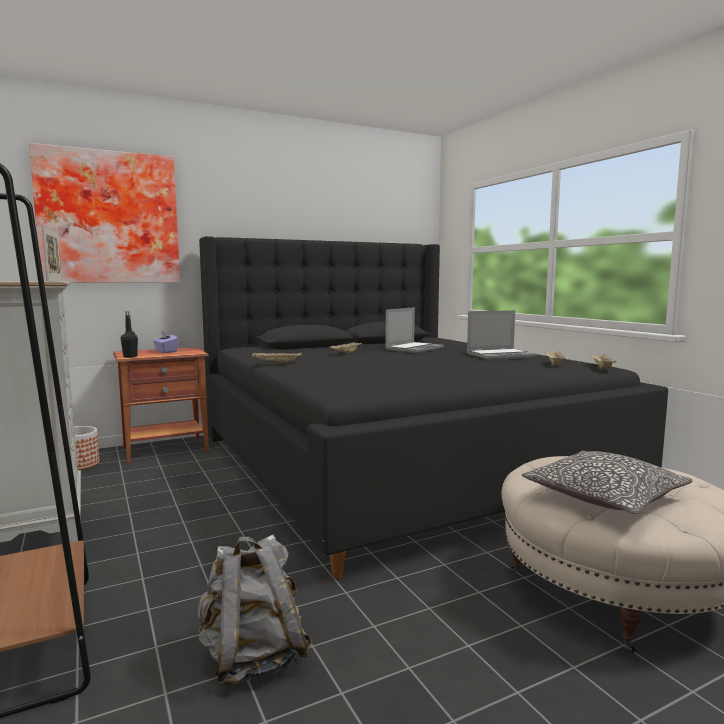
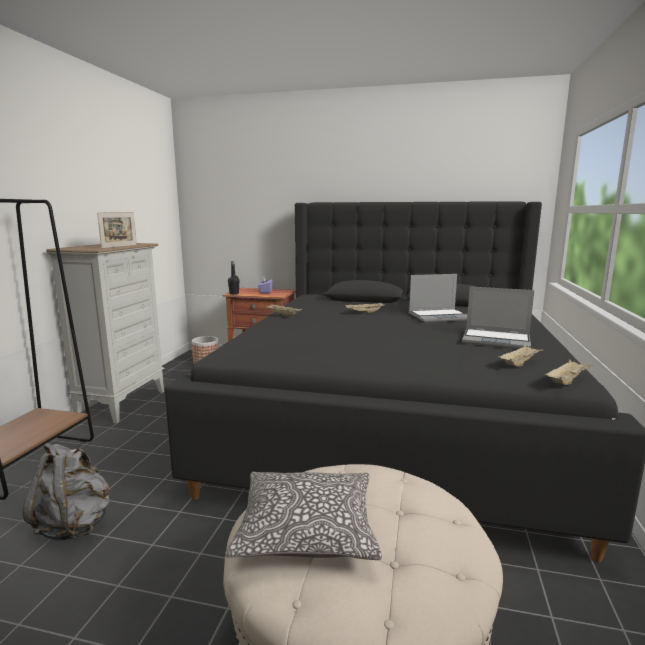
camera: 40 degrees right, 5 degrees up
picture [29,143,180,283] -> none

